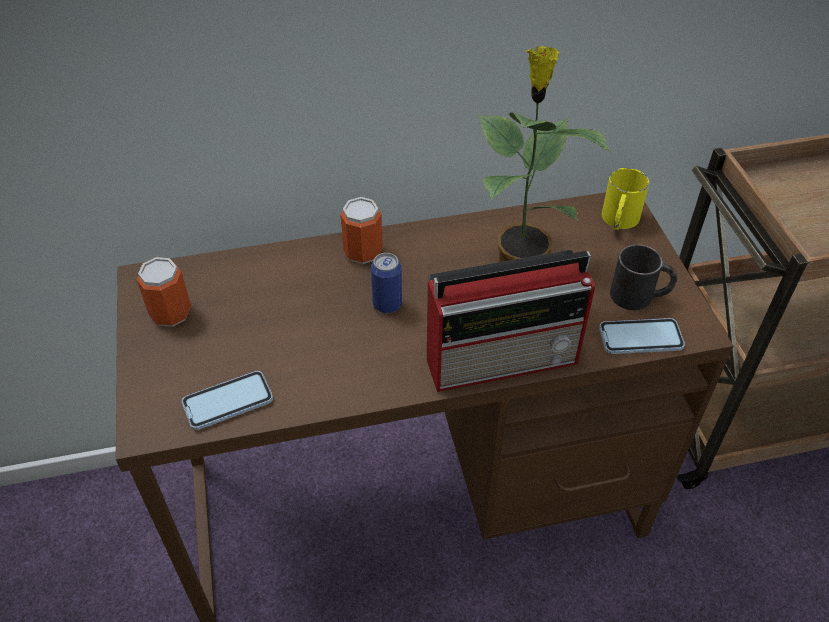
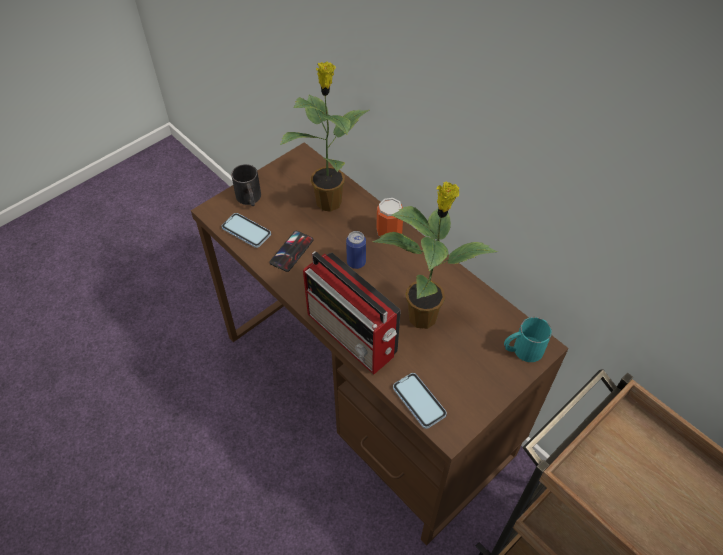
camera: 60 degrees right, 5 degrees up
can [137,257,191,327] -> none
yellow mug [602,168,649,230] -> turquoise mug [504,317,552,362]
black mug [610,244,677,310] -> black mug moved to [231,164,261,206]
none -> phone [269,231,314,272]
none -> potted plant [280,62,369,212]

